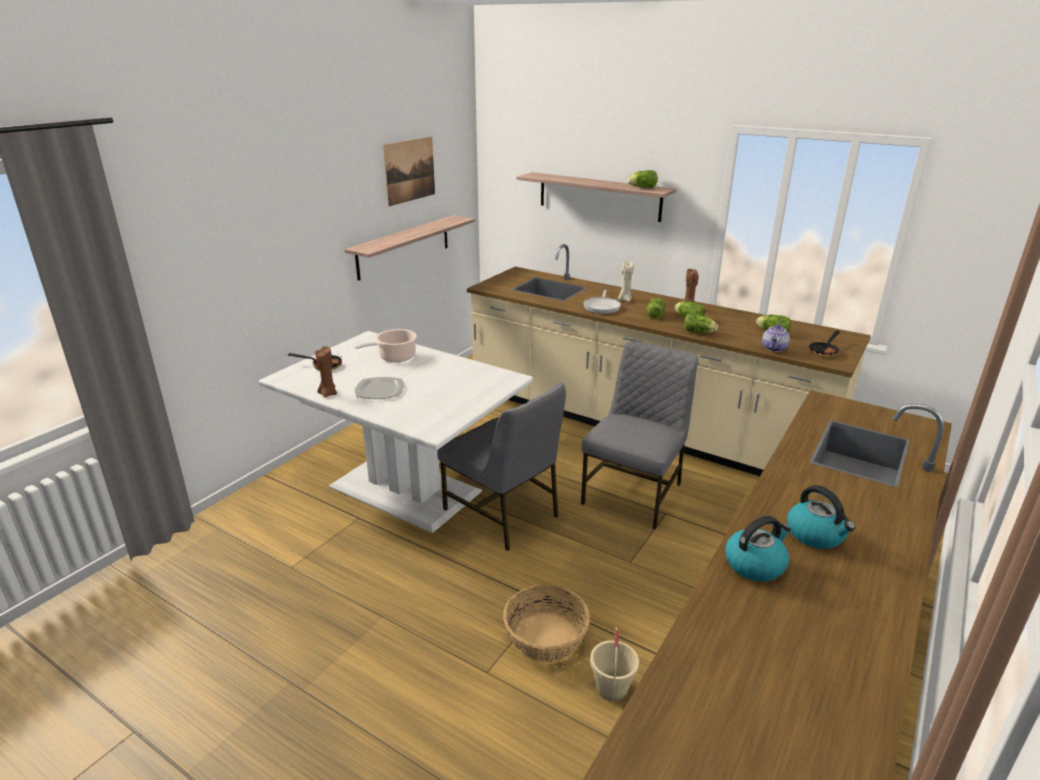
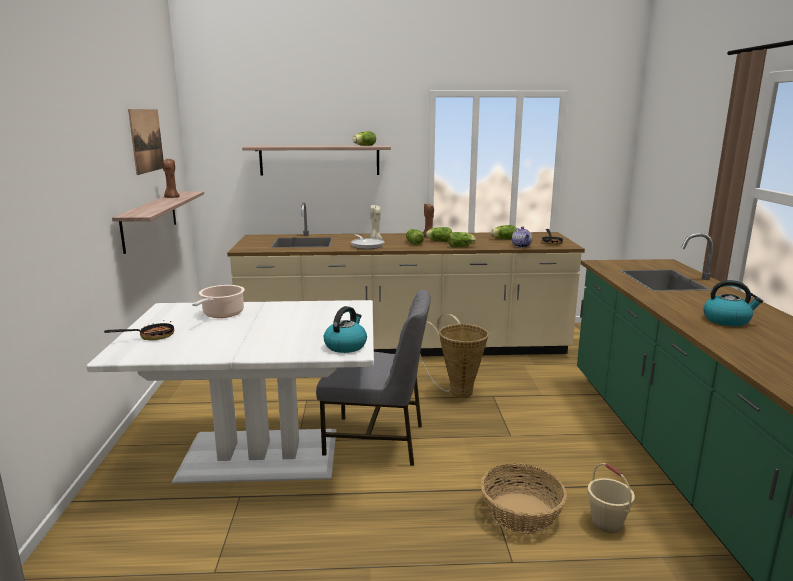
camera: 35 degrees left, 10 degrees down
brown candle [315,346,337,398] -> brown candle moved to [162,159,180,198]
plate [355,377,404,399] -> none
grey chair [581,341,698,530] -> basket [420,314,489,398]
kettle [725,516,791,582] -> kettle moved to [324,306,367,353]

